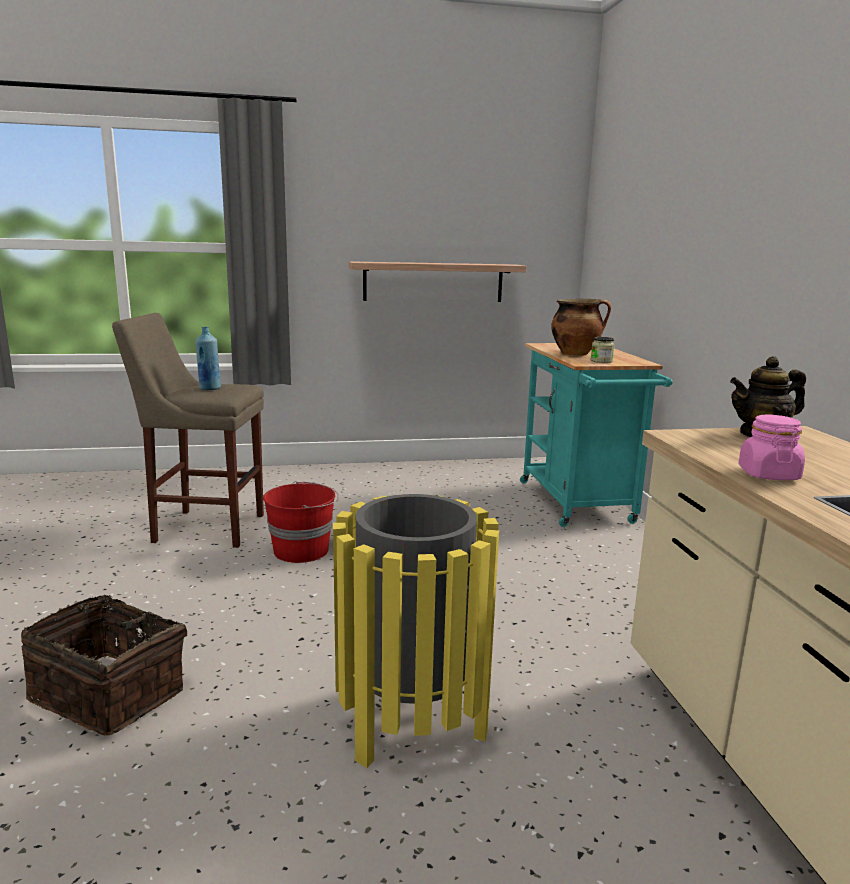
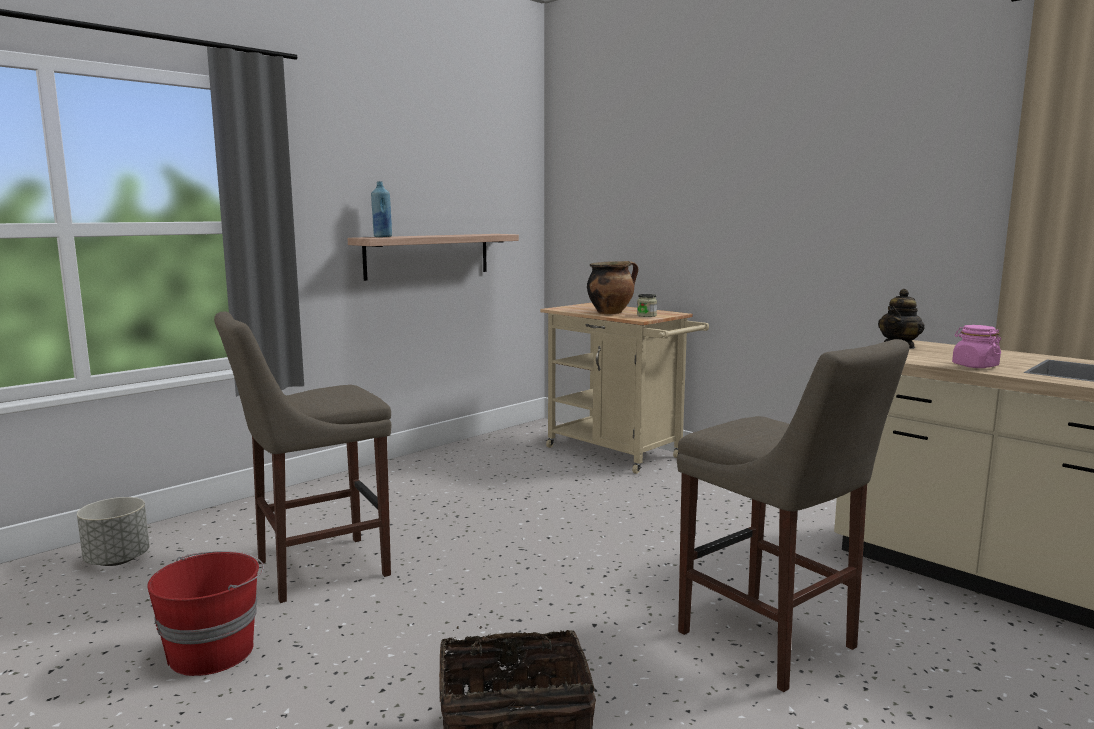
camera: 35 degrees left, 5 degrees down
blue bottle [195,327,221,390] -> blue bottle moved to [371,181,392,237]
red bucket [263,481,339,563] -> red bucket moved to [147,551,264,676]
yellow trash can [333,494,499,768] -> beige stool [677,339,909,692]
turquoise cart [520,343,673,527] -> beige cart [540,303,709,474]
none -> grey planter [77,497,150,566]

